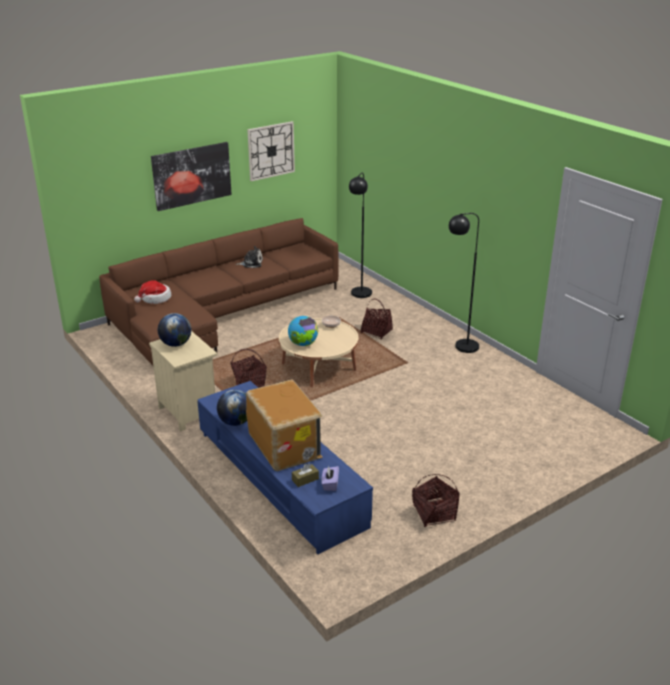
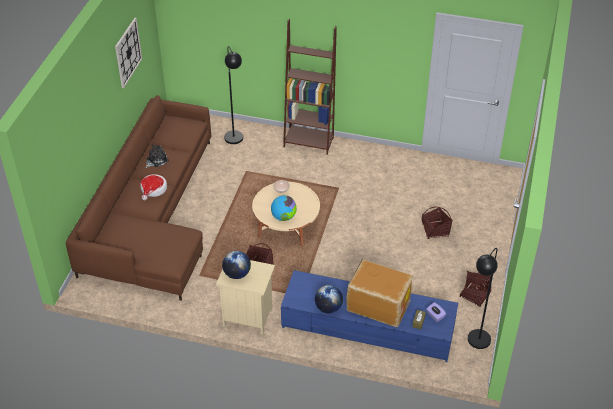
camera: 40 degrees left, 15 degrees up
hat [134,280,171,304] -> hat moved to [140,174,167,200]
picture [151,142,232,211] -> none
basket [361,299,393,339] -> basket moved to [422,207,453,239]
black floor lamp [449,213,479,353] -> black floor lamp moved to [468,248,498,349]
none -> brown bookcase [283,19,337,155]

